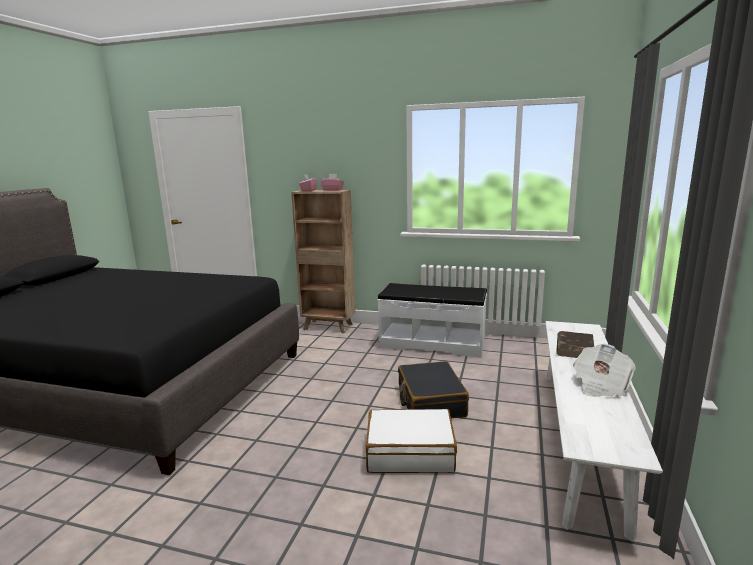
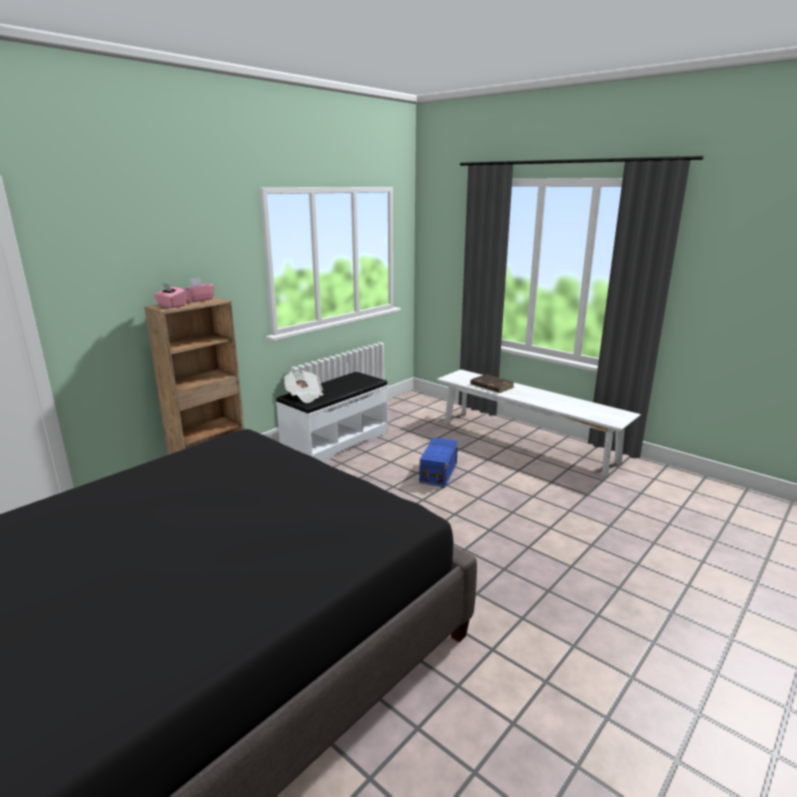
camera: 65 degrees left, 5 degrees up
white suitcase [366,409,457,473] -> none
black suitcase [398,361,469,418] -> blue storage box [419,437,458,487]
newspaper [573,344,636,397] -> newspaper moved to [284,369,324,403]

